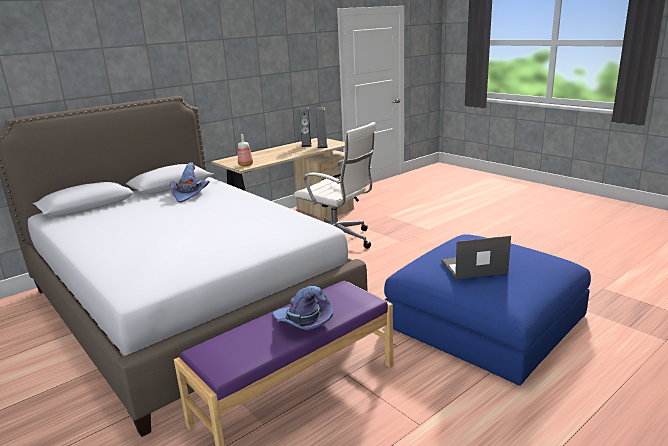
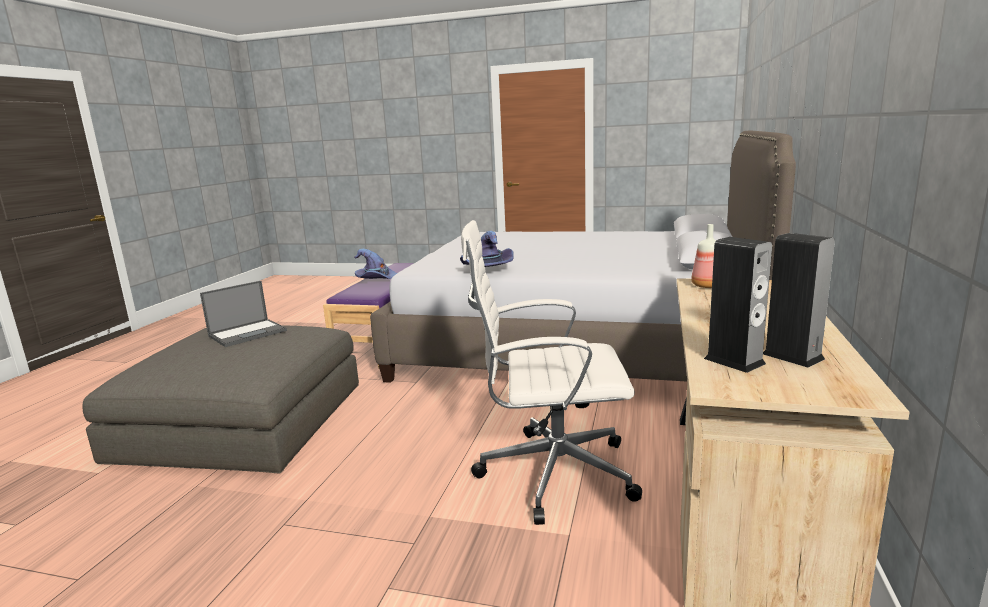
camera: 145 degrees right, 5 degrees down
purple hat [170,162,210,203] -> purple hat moved to [460,231,514,267]
blue ottoman [384,234,591,386] -> grey ottoman [83,325,359,474]

